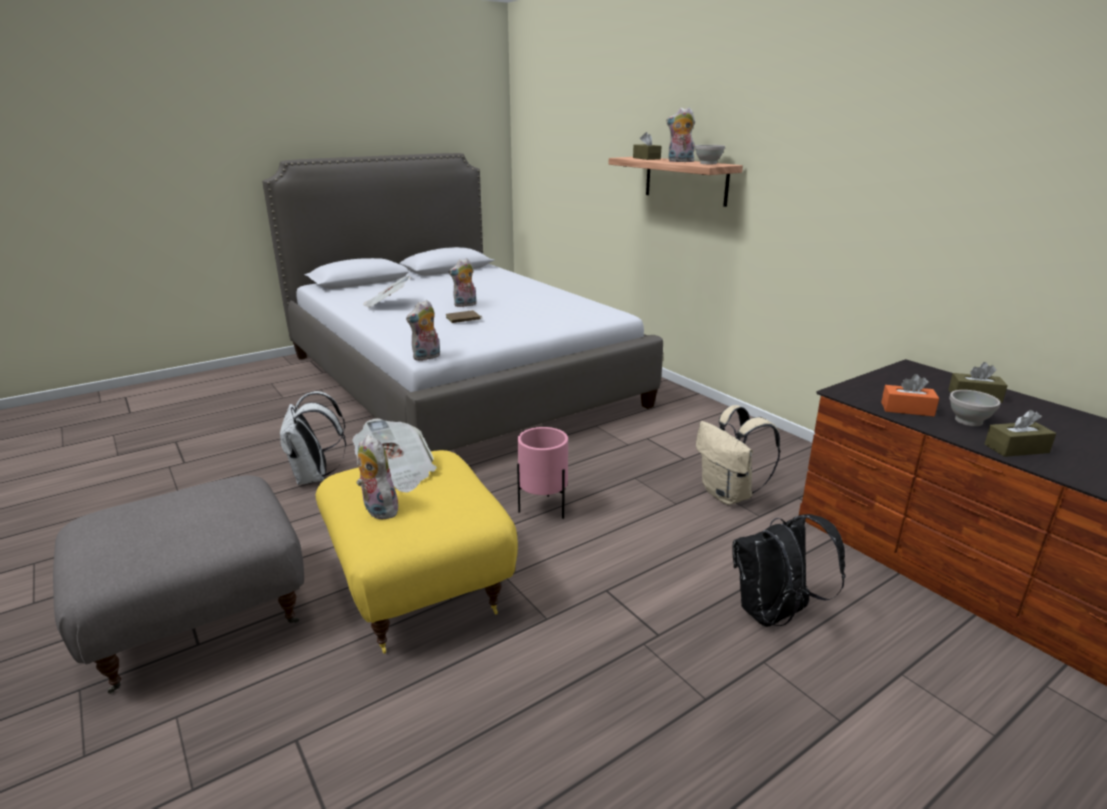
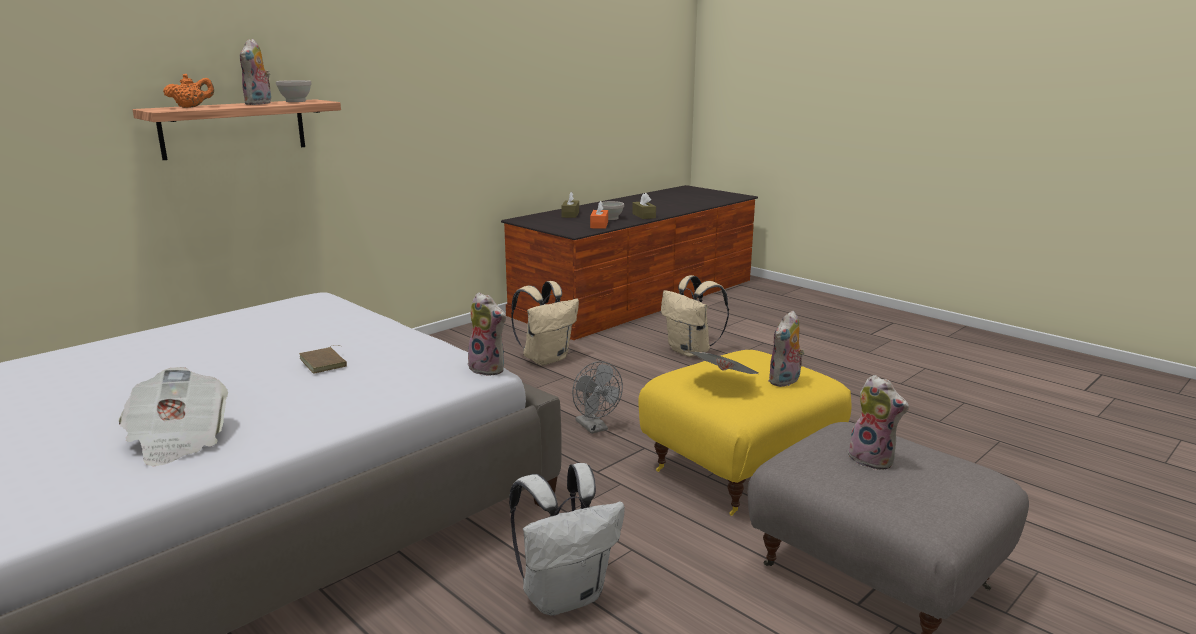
camera: 100 degrees left, 5 degrees down
plush toy [449,258,477,307] -> plush toy moved to [848,375,909,470]
pink planter [517,427,568,519] -> grey fan [572,361,623,434]
brown tissue box [633,132,662,160] -> orange teapot [163,74,214,108]
black backpack [732,514,845,627] -> beige backpack [661,275,729,357]

